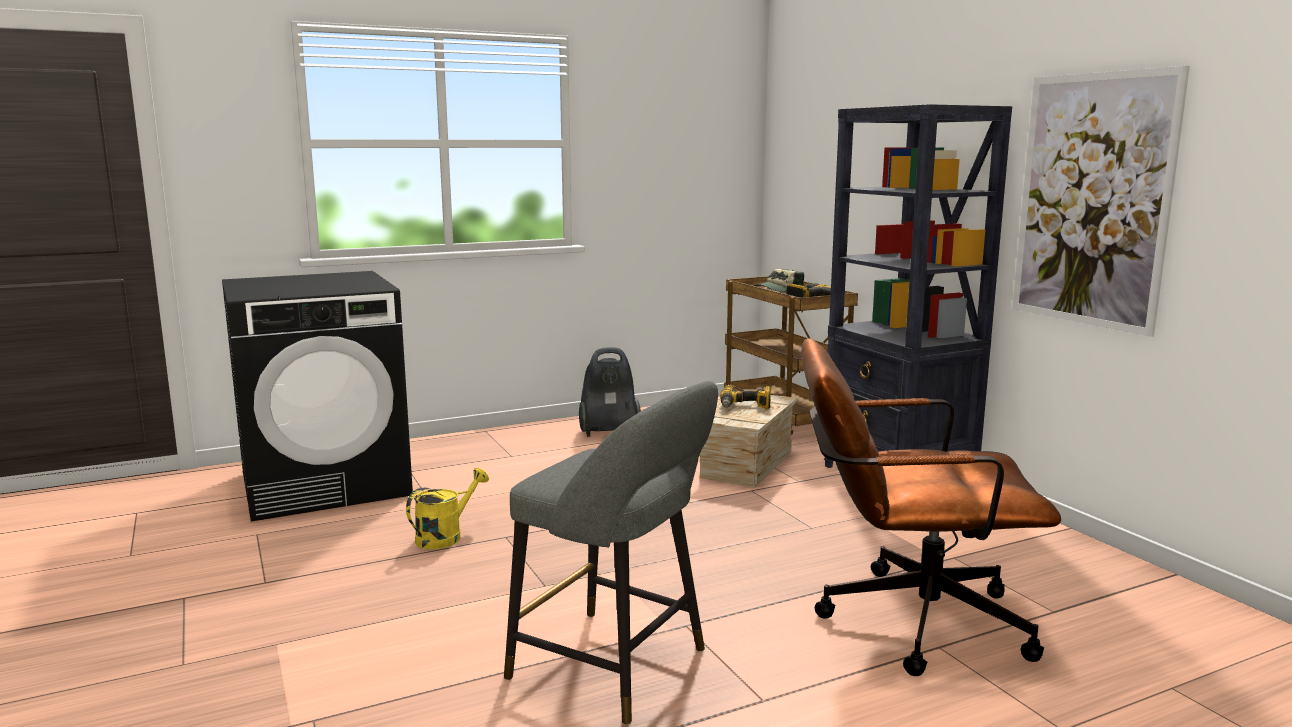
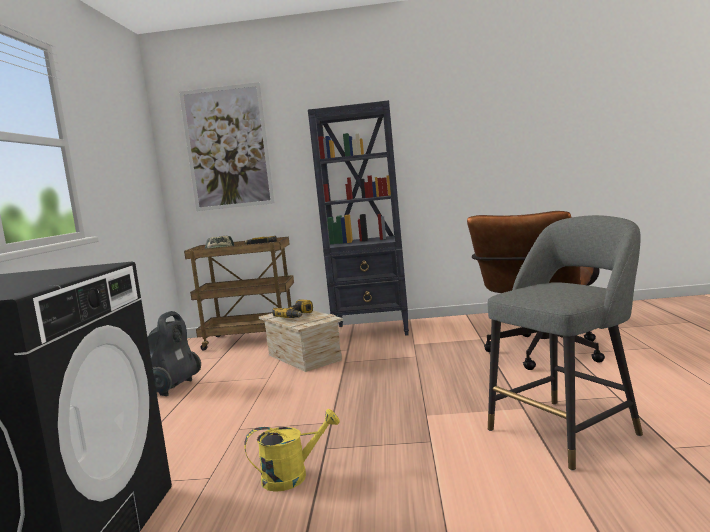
camera: 60 degrees left, 5 degrees down
yellow watering can [406,468,489,549] -> yellow watering can turned 90 degrees clockwise [244,409,340,492]
picture [1012,66,1190,337] -> picture moved to [179,82,275,211]

